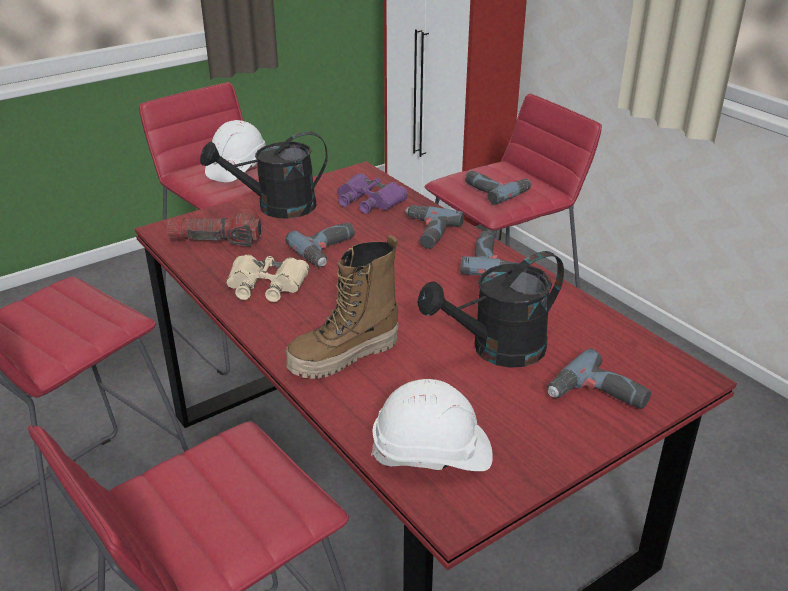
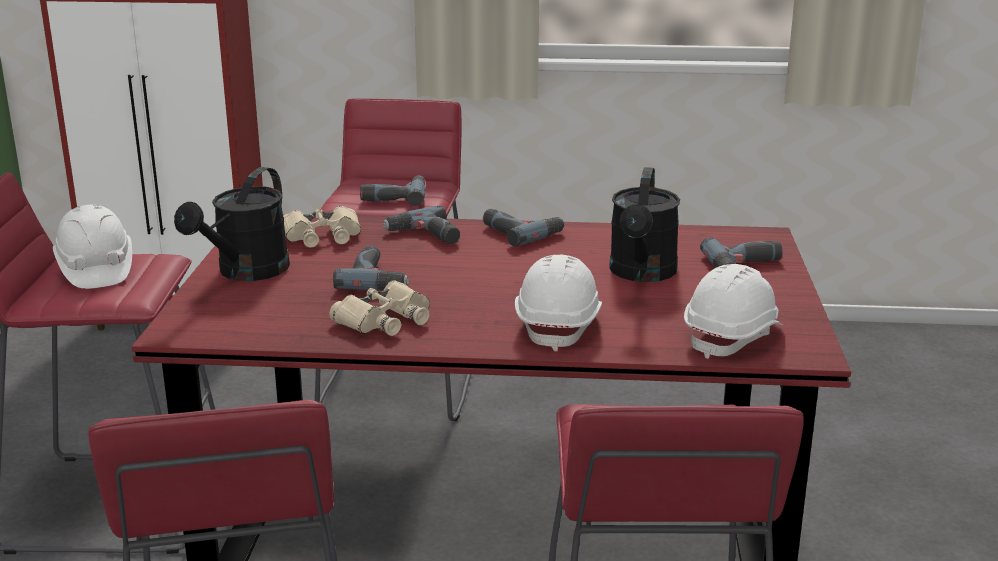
camera: 50 degrees left, 10 degrees down
flashlight [167,209,262,246] -> none
boot [286,235,399,379] -> white hard hat [515,255,602,351]
purple binoculars [337,173,408,214] -> beige binoculars [283,206,361,248]

